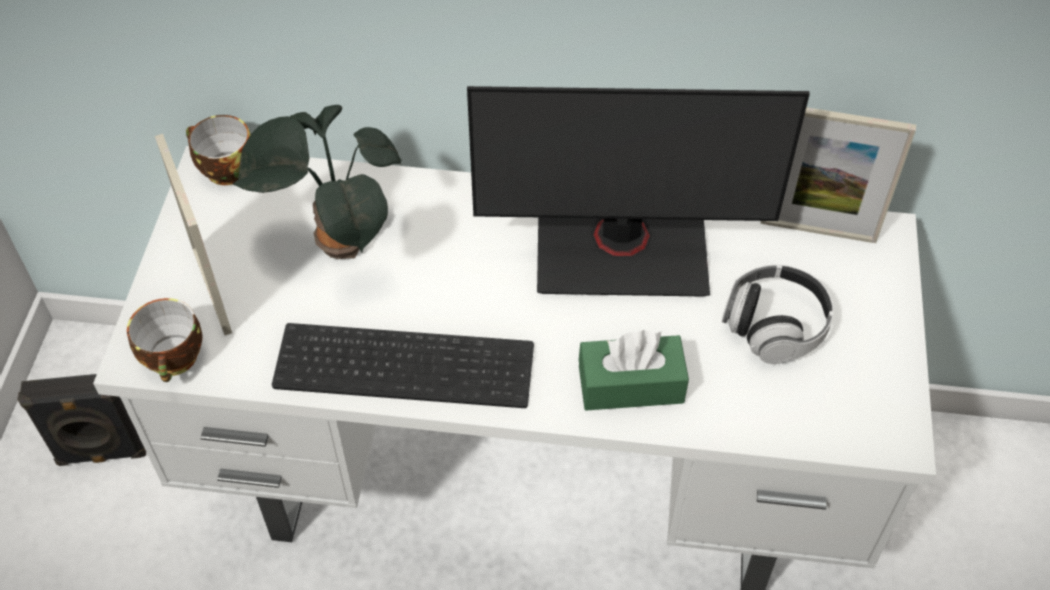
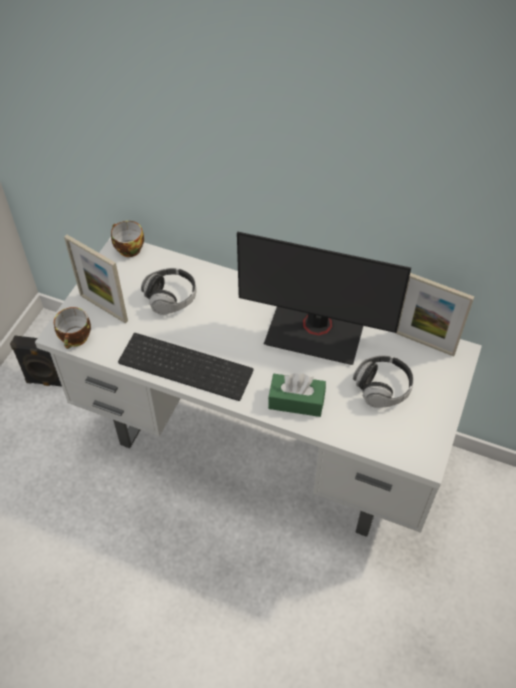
camera: 15 degrees right, 0 degrees up
picture frame [155,134,232,335] -> picture frame turned 45 degrees counterclockwise [64,235,128,324]
potted plant [233,105,402,259] -> headphones [141,268,196,315]

